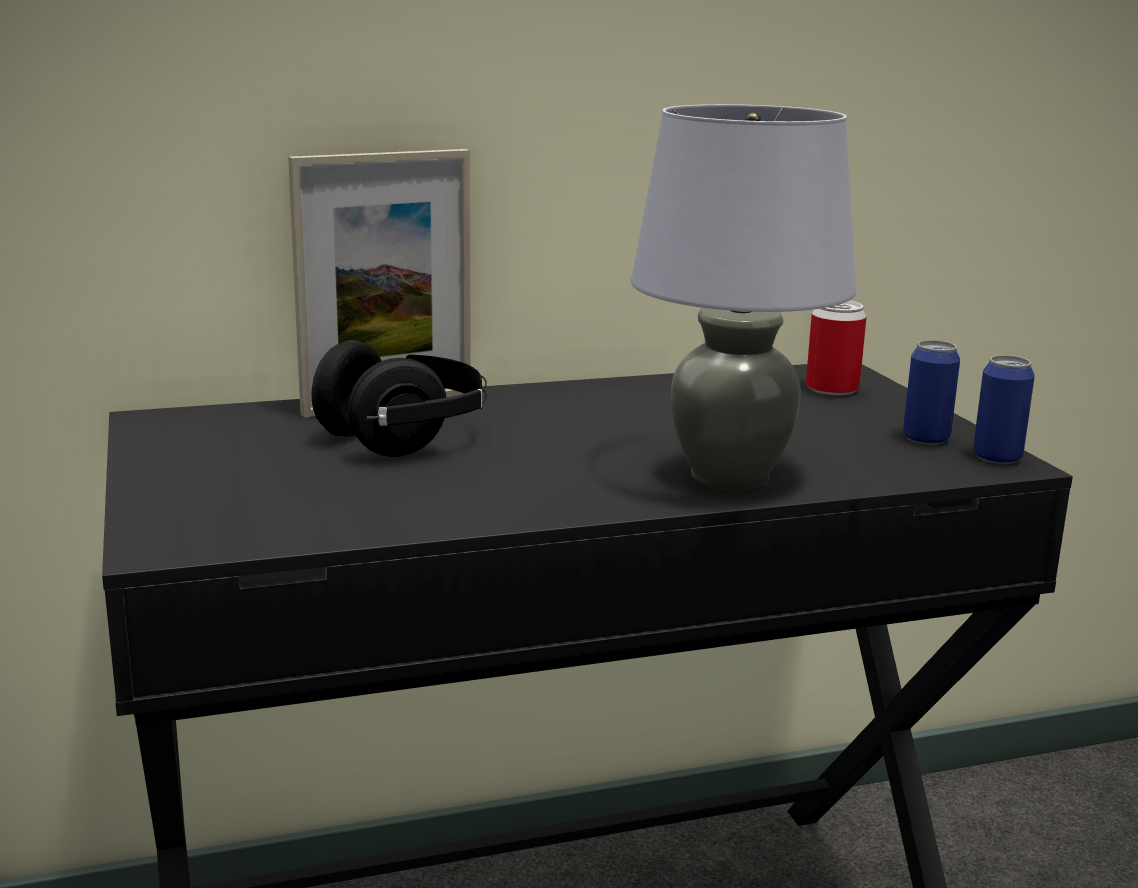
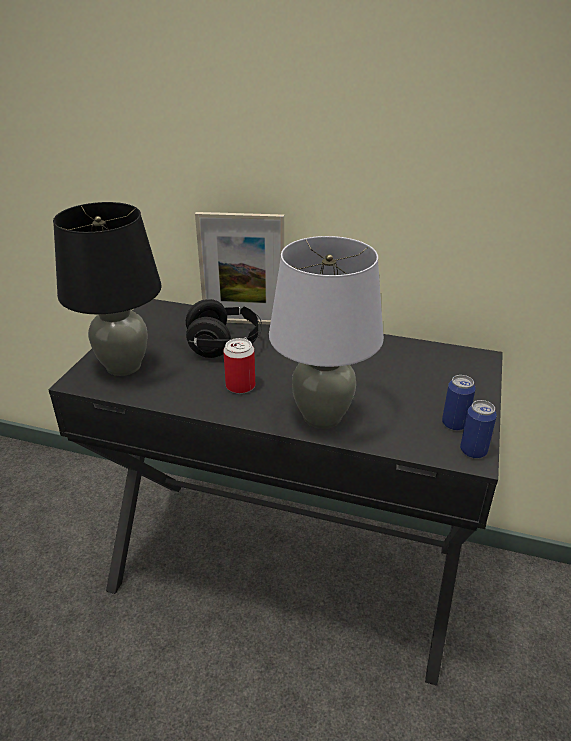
camera: 35 degrees right, 15 degrees up
can [806,300,867,395] -> can moved to [223,338,255,394]
none -> black table lamp [53,202,162,376]

